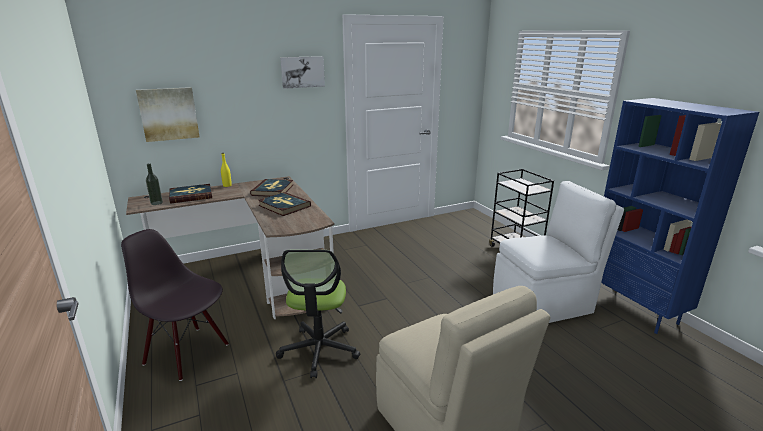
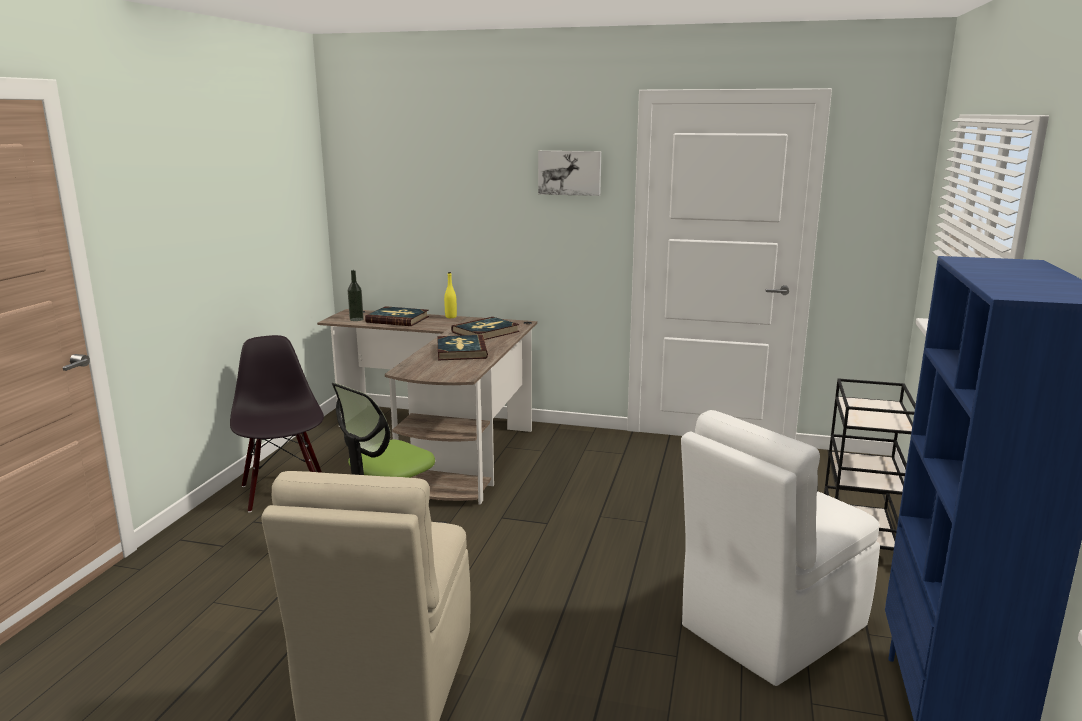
camera: 40 degrees right, 5 degrees down
picture [136,87,200,142] -> none
white chair [493,181,624,323] -> white chair turned 120 degrees clockwise [681,410,880,686]

